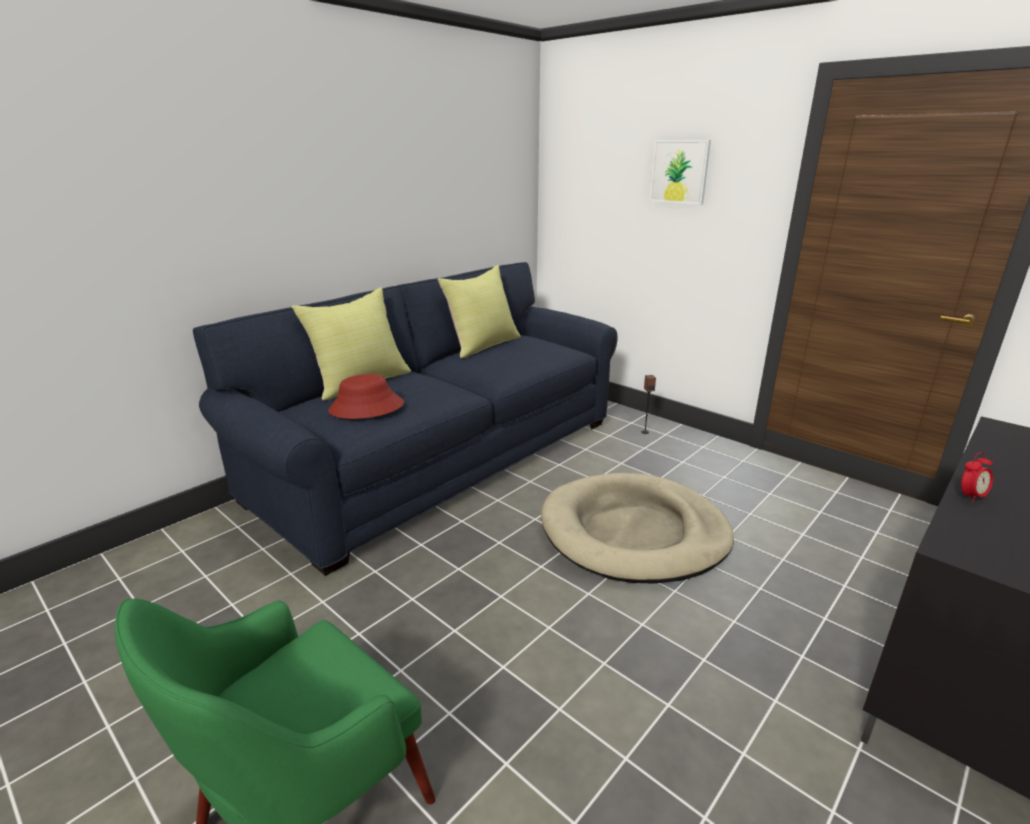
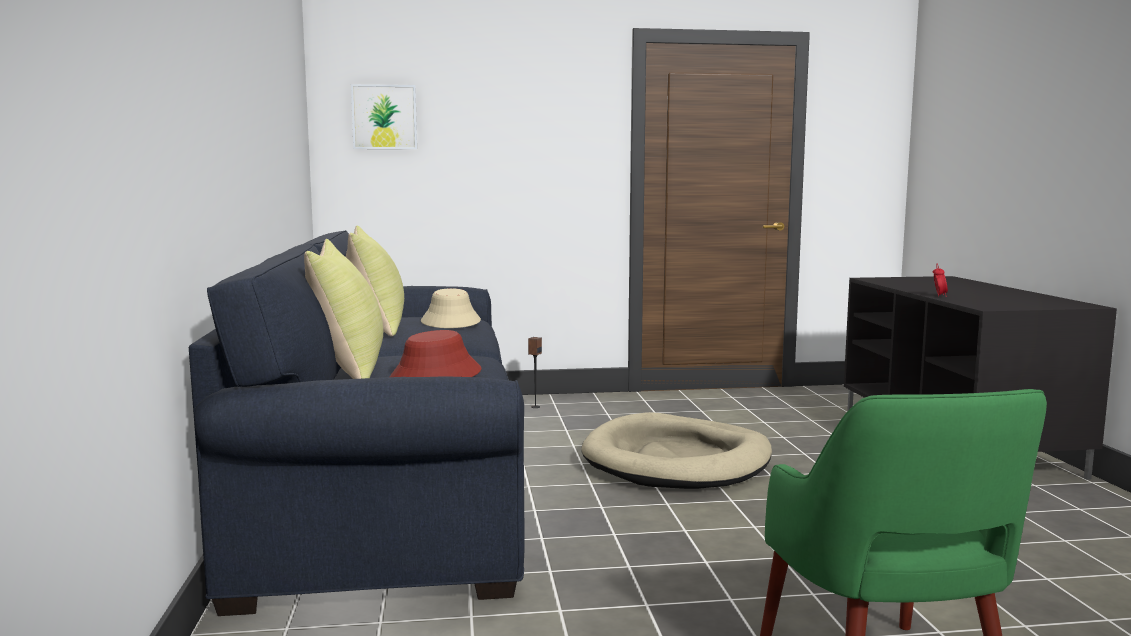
camera: 50 degrees left, 15 degrees down
picture [650,140,711,205] -> picture moved to [351,84,417,149]
none -> beige hat [421,288,481,328]

